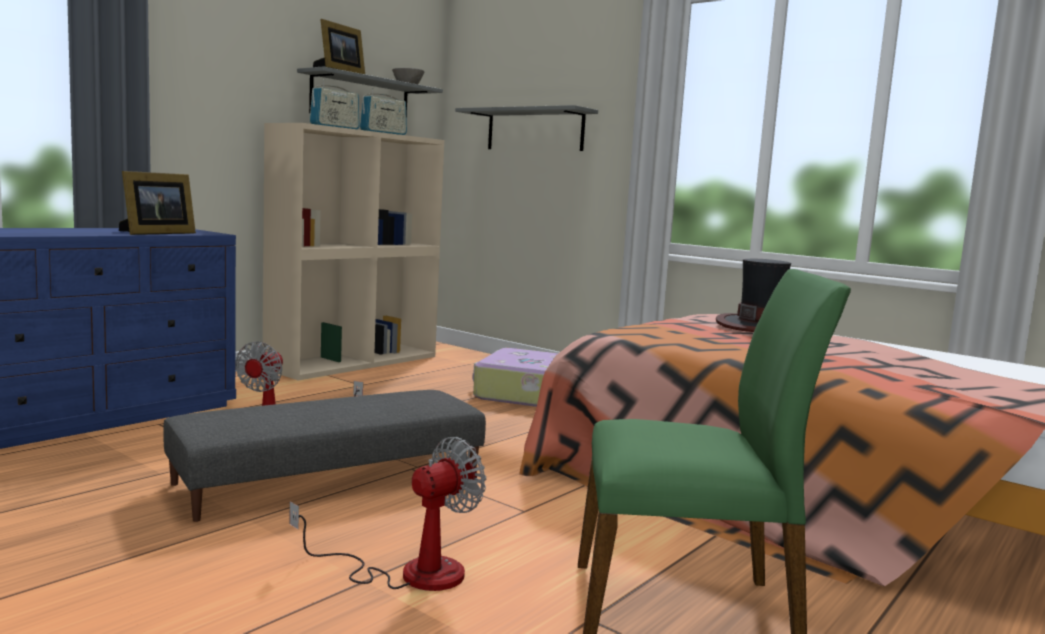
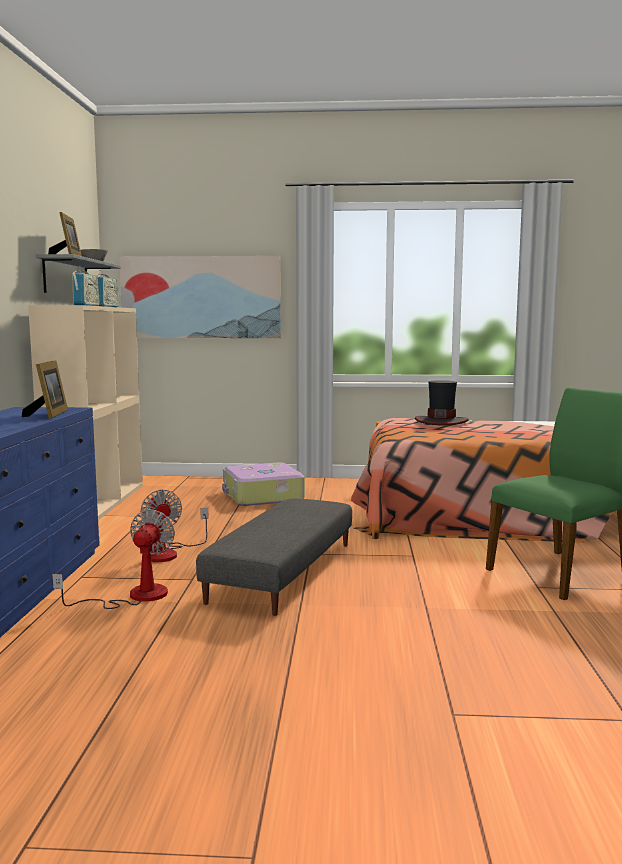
camera: 35 degrees left, 0 degrees up
fan [289,437,486,591] -> fan moved to [52,509,175,609]
grey shelf [455,105,598,151] -> picture [119,256,281,338]

